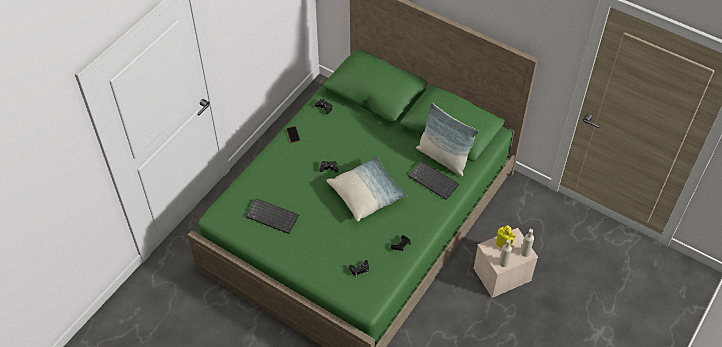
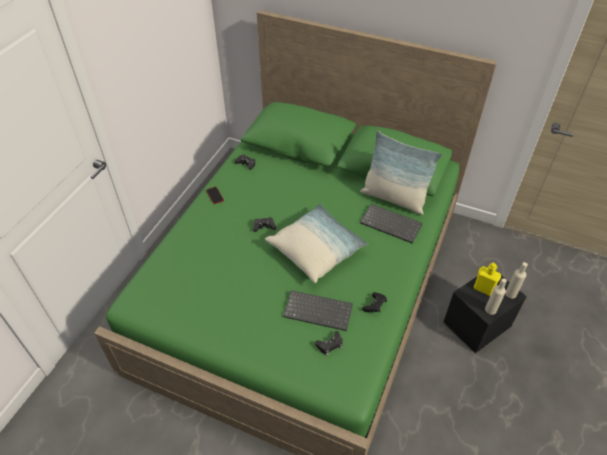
camera: 10 degrees left, 5 degrees down
keyboard [246,198,299,234] -> keyboard moved to [283,290,353,331]
beige storage box [473,228,538,298] -> black storage box [443,271,527,353]

